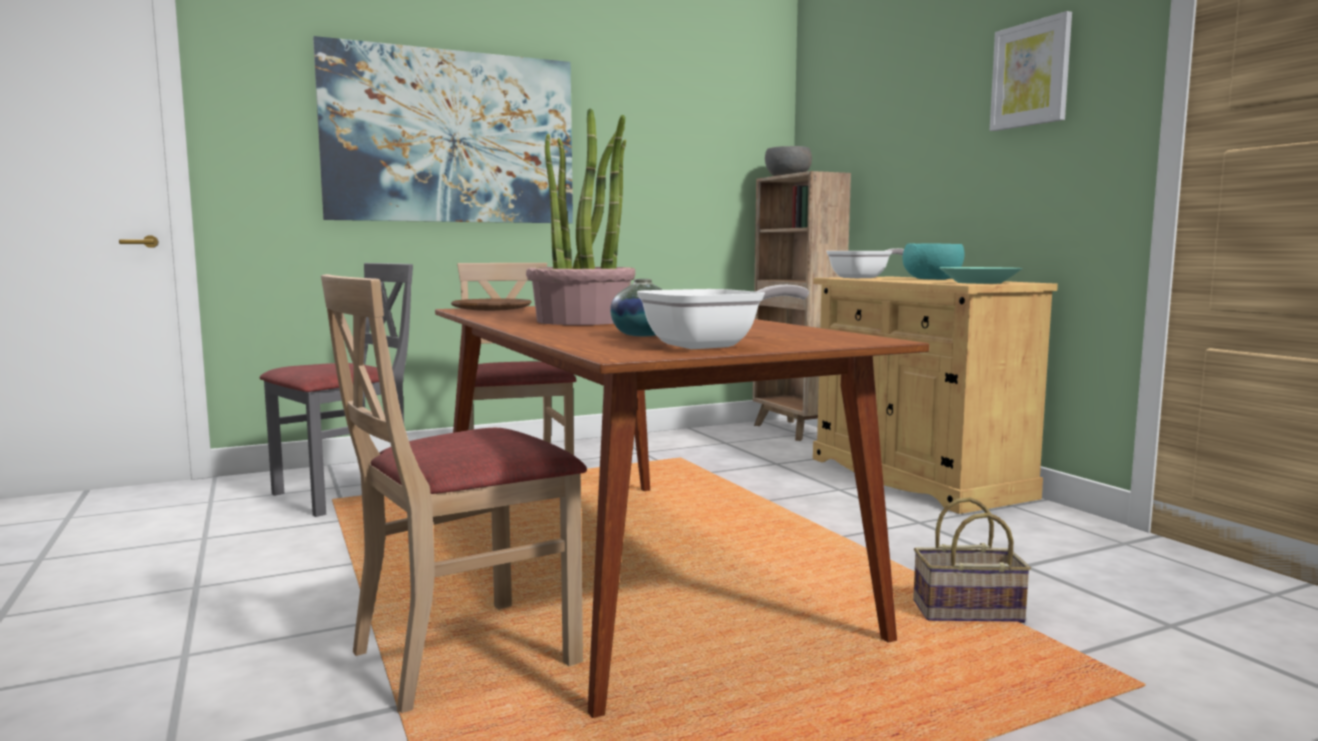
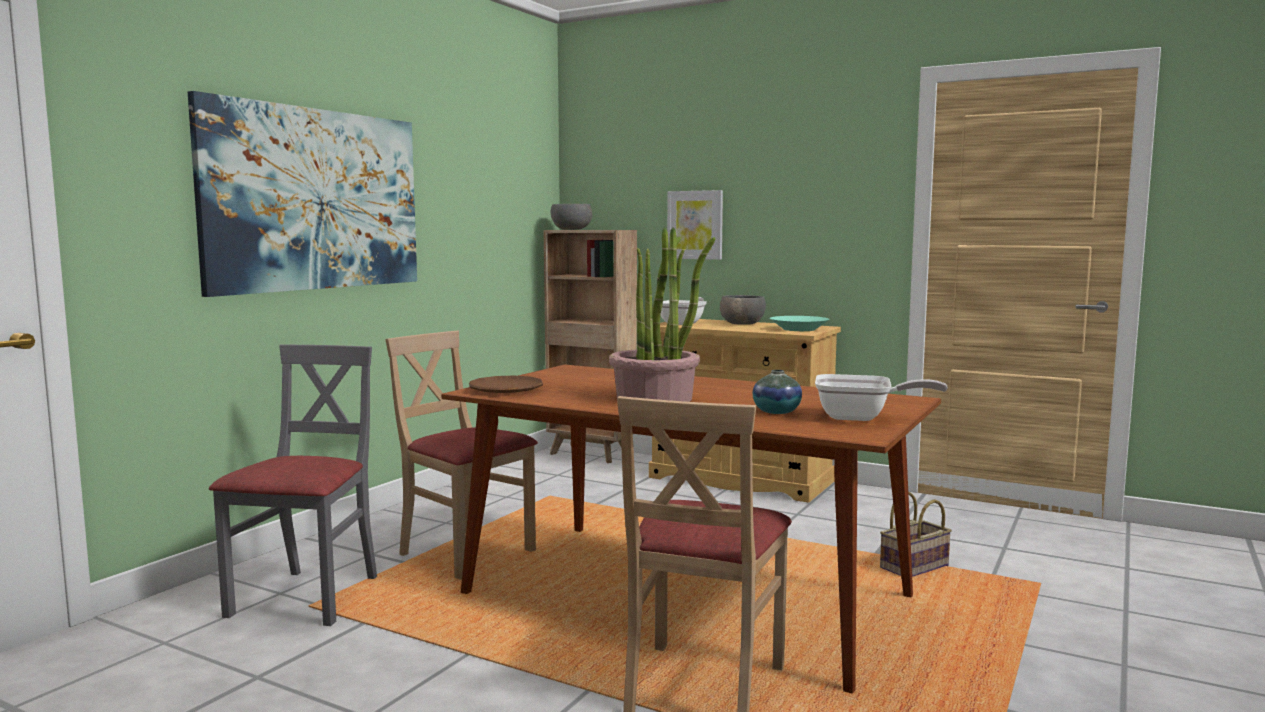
camera: 35 degrees left, 0 degrees up
frying pan [637,285,809,349] -> frying pan turned 75 degrees clockwise [815,374,948,421]
turquoise bowl [903,243,965,280] -> grey bowl [720,295,766,325]
picture [990,11,1072,131] -> picture moved to [667,190,723,260]

